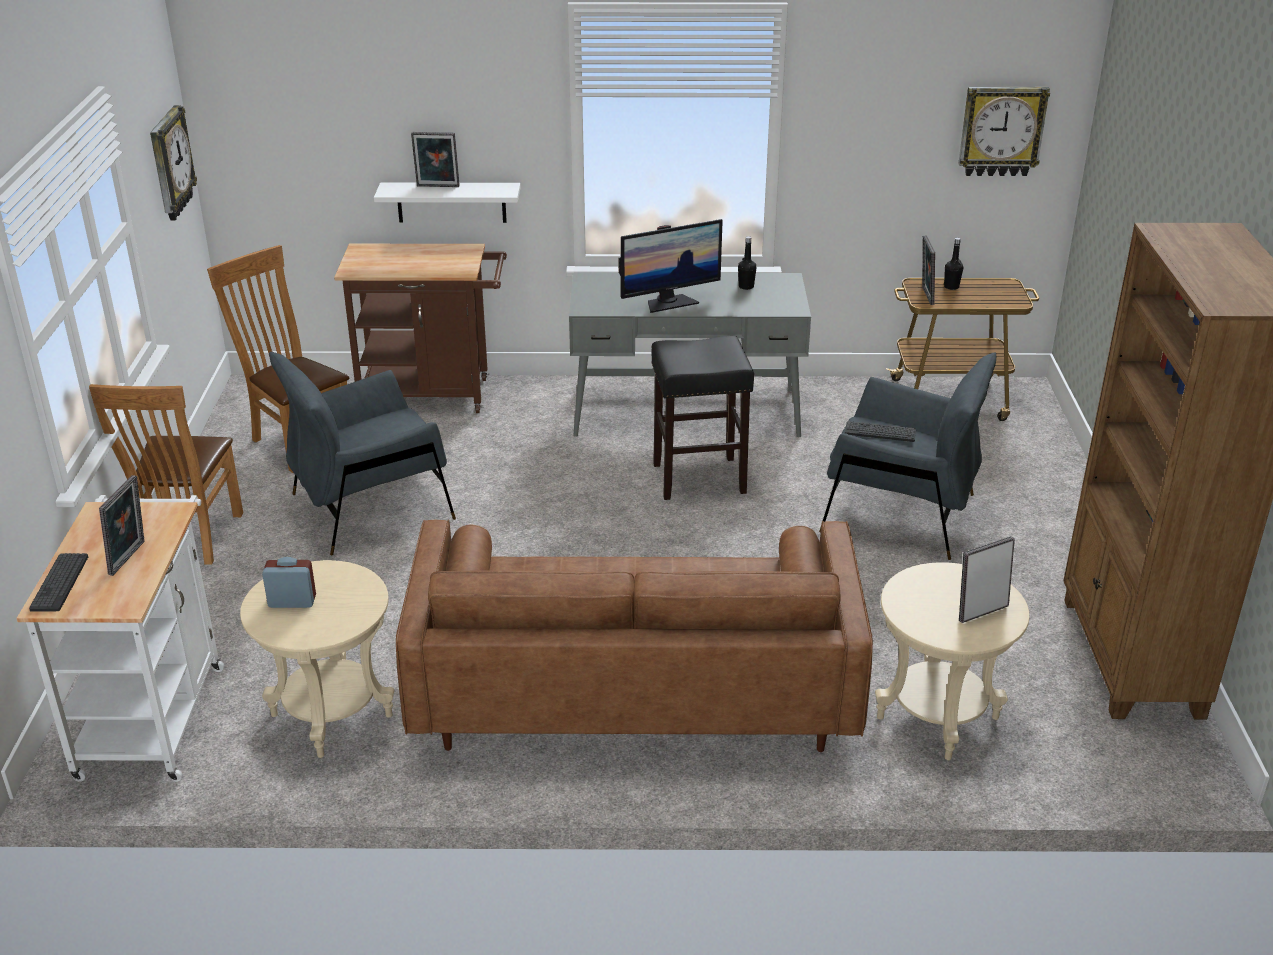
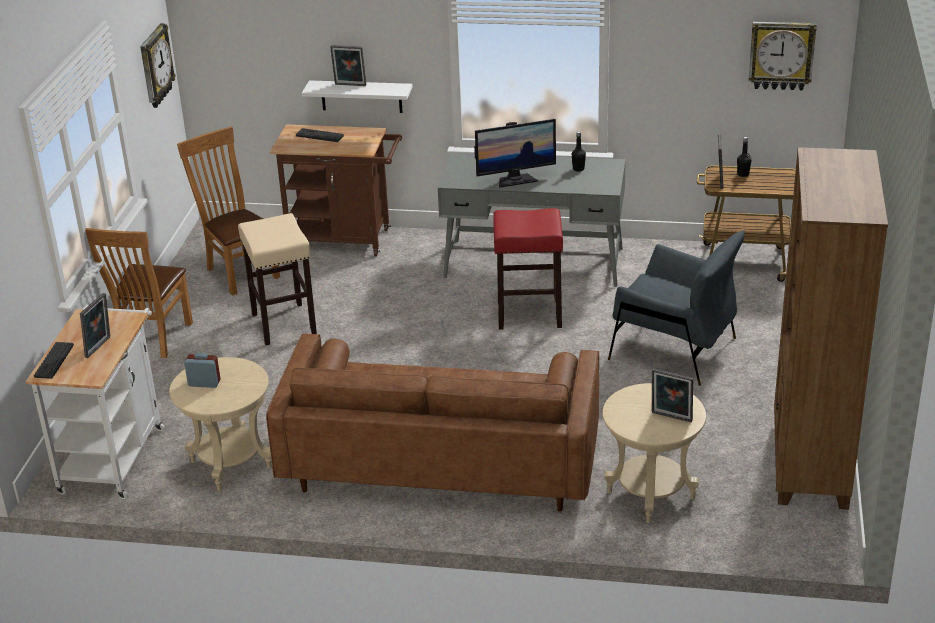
camera: 10 degrees right, 0 degrees up
grey armchair [269,352,456,555] -> beige stool [238,213,317,345]
black stool [652,336,754,500] -> red stool [493,208,563,330]
keyboard [845,421,916,442] -> keyboard moved to [296,128,344,142]
picture frame [959,536,1015,623] -> picture frame turned 135 degrees counterclockwise [652,368,693,422]

